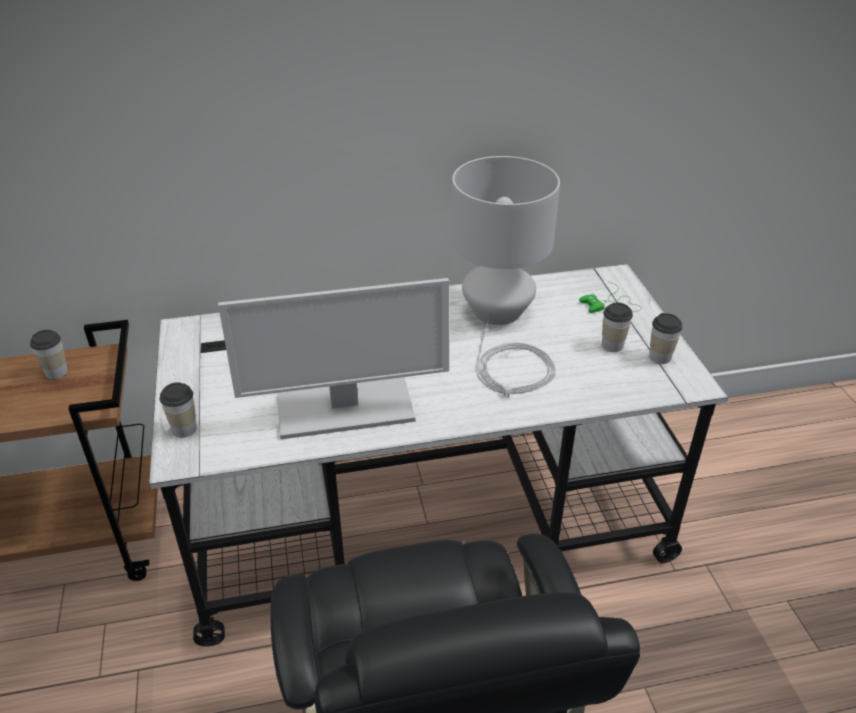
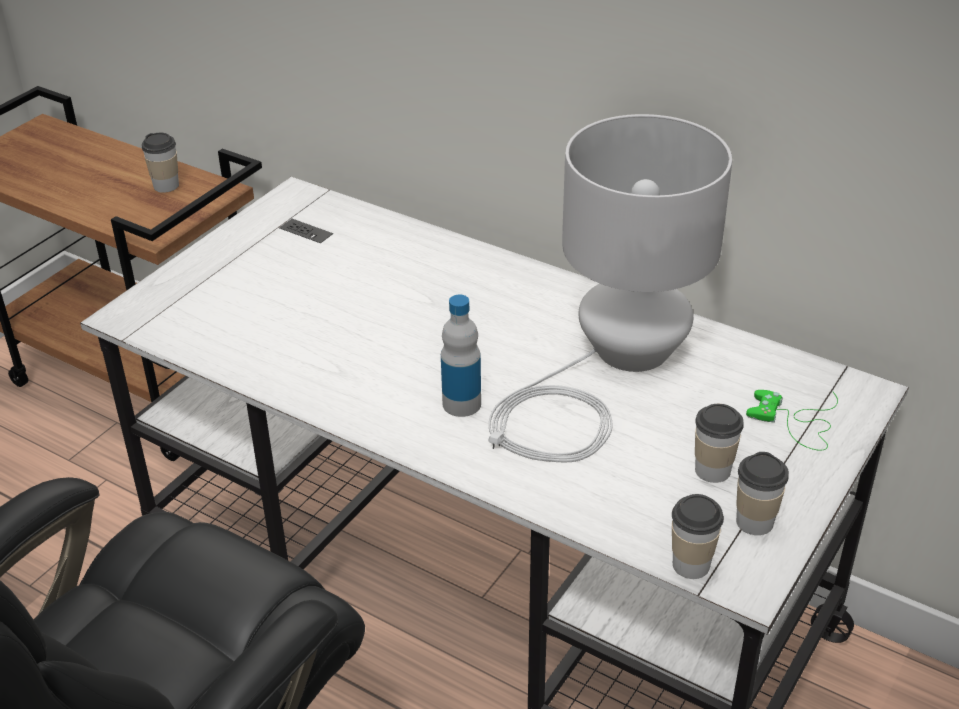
camera: 45 degrees right, 0 degrees up
cup [159,382,197,438] -> cup moved to [672,494,724,579]
monitor [218,278,449,439] -> none
none -> bottle [441,294,481,417]

